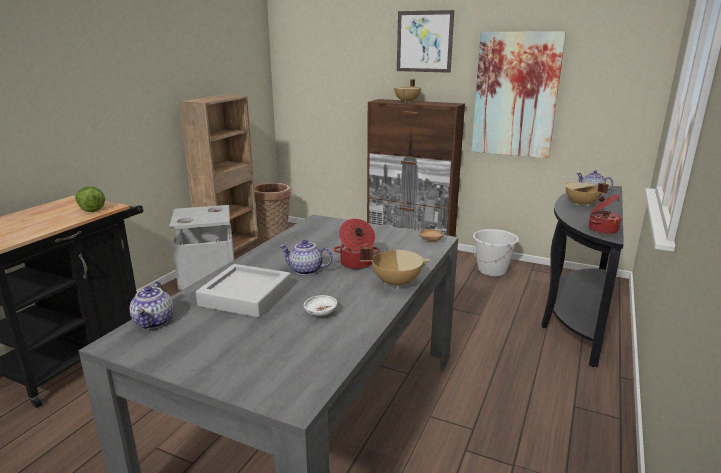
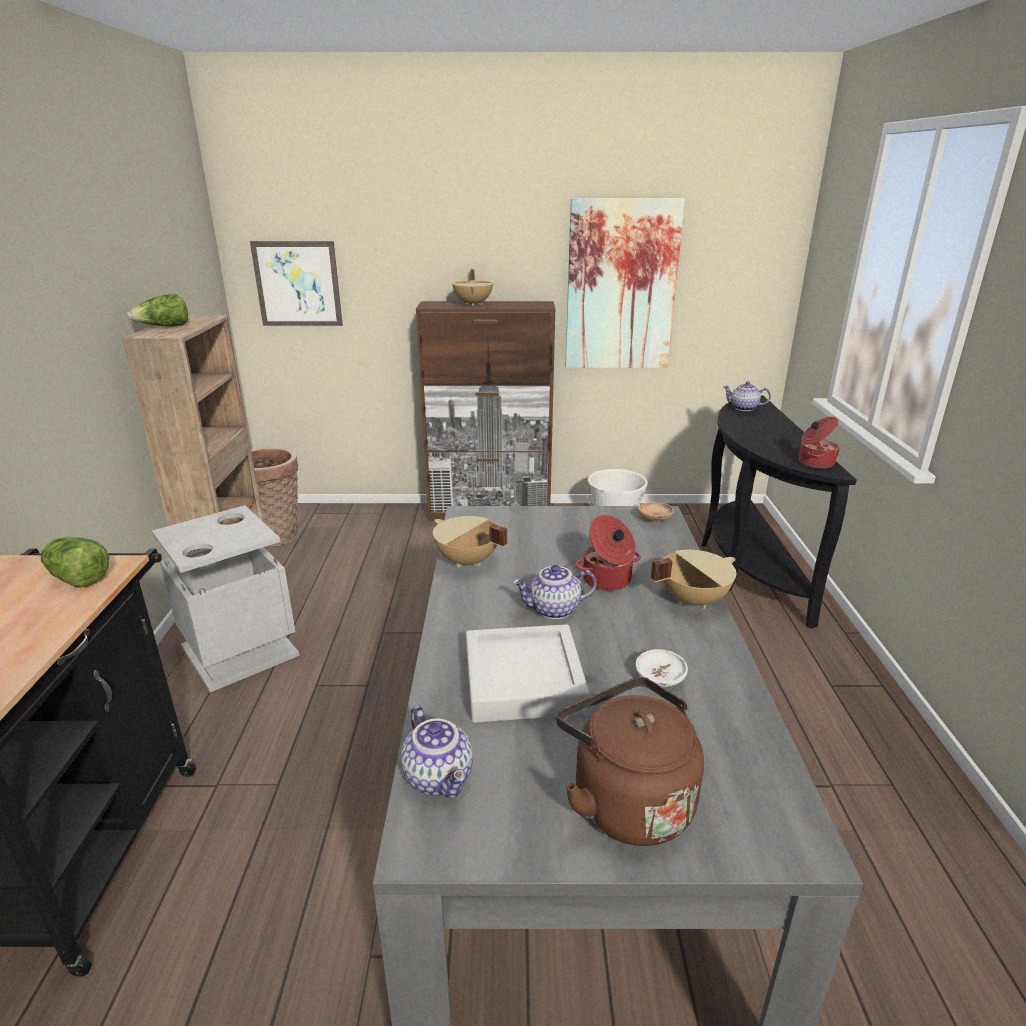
camera: 25 degrees left, 5 degrees up
picture [397,10,454,73] -> picture moved to [250,241,343,326]
beige cooking pot [566,182,609,206] -> beige cooking pot moved to [433,516,508,568]
none -> lettuce [127,293,188,326]
none -> brown kettle [556,677,704,846]

